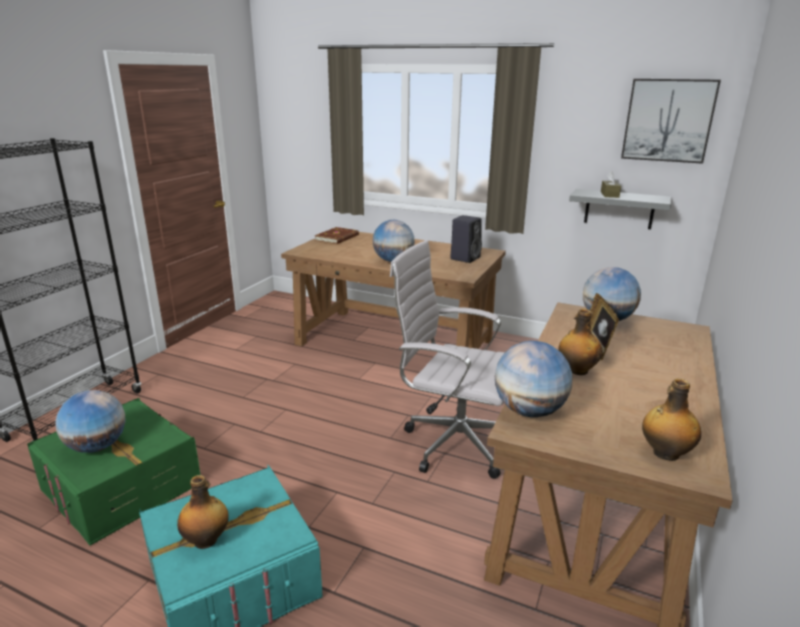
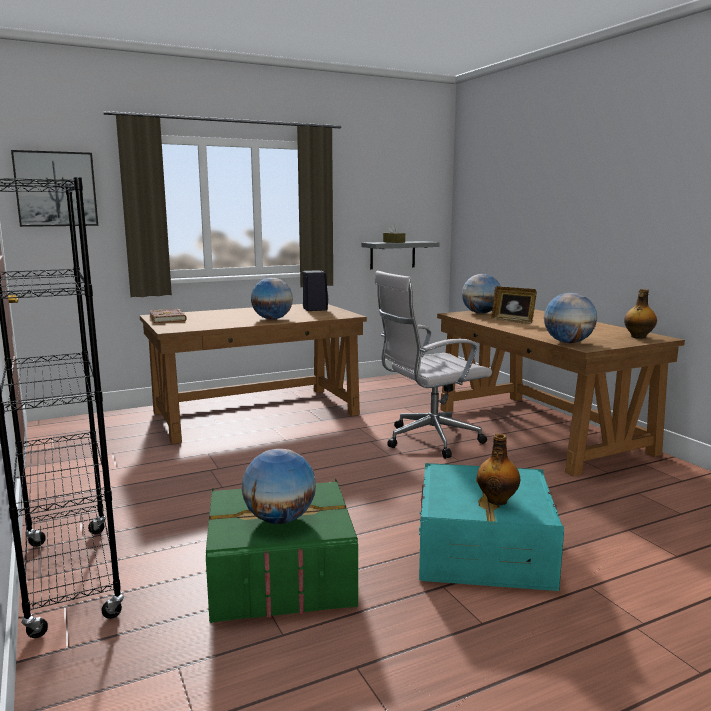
camera: 50 degrees left, 10 degrees down
bottle [559,309,603,375] -> none
picture [621,79,721,164] -> picture moved to [11,150,98,227]

